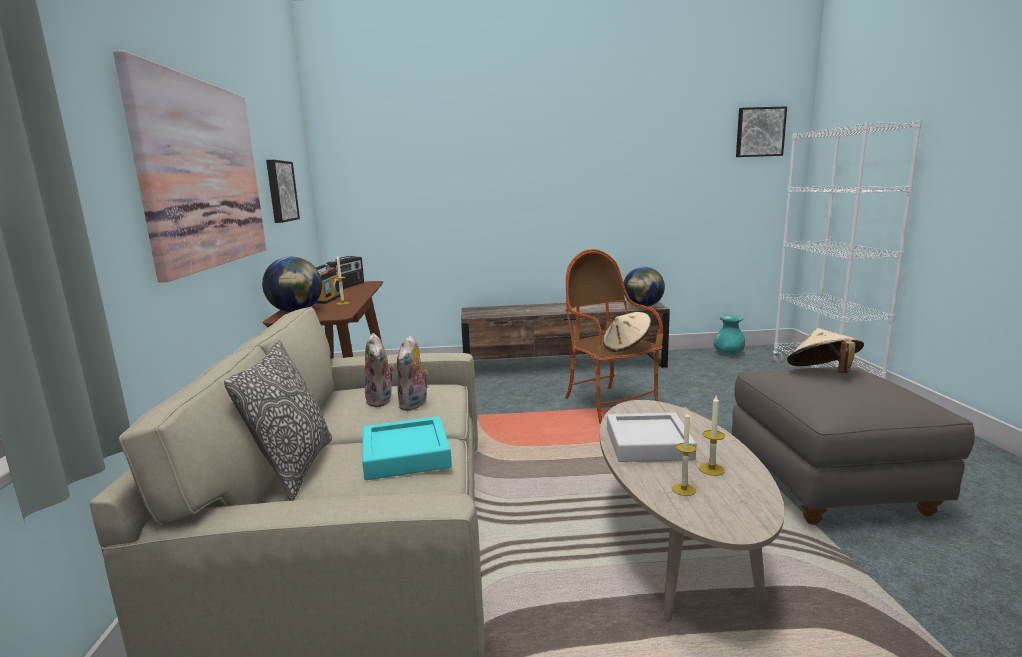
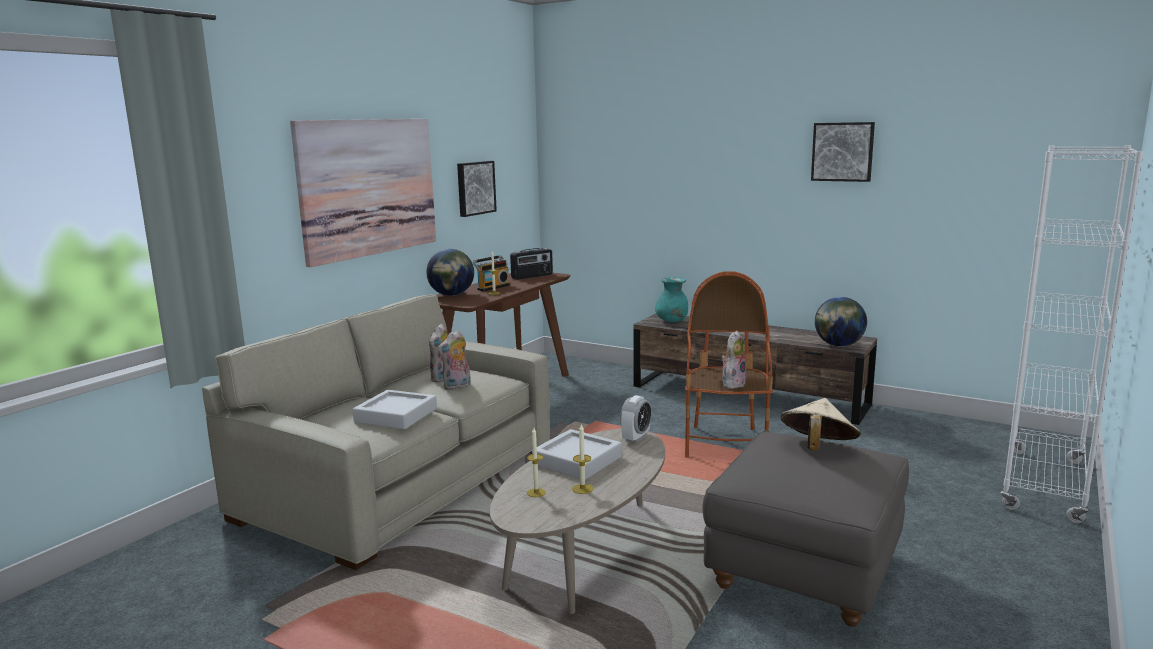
camera: 35 degrees right, 0 degrees up
pillow [224,340,332,501] -> none
turquoise tray [362,416,452,480] -> grey tray [353,390,437,429]
beige hat [603,312,651,352] -> plush toy [721,331,746,389]
turquoise vase [714,315,745,355] -> turquoise vase moved to [655,277,688,322]
picture [736,106,787,157] -> picture moved to [811,122,875,182]
none -> alarm clock [620,395,652,443]

